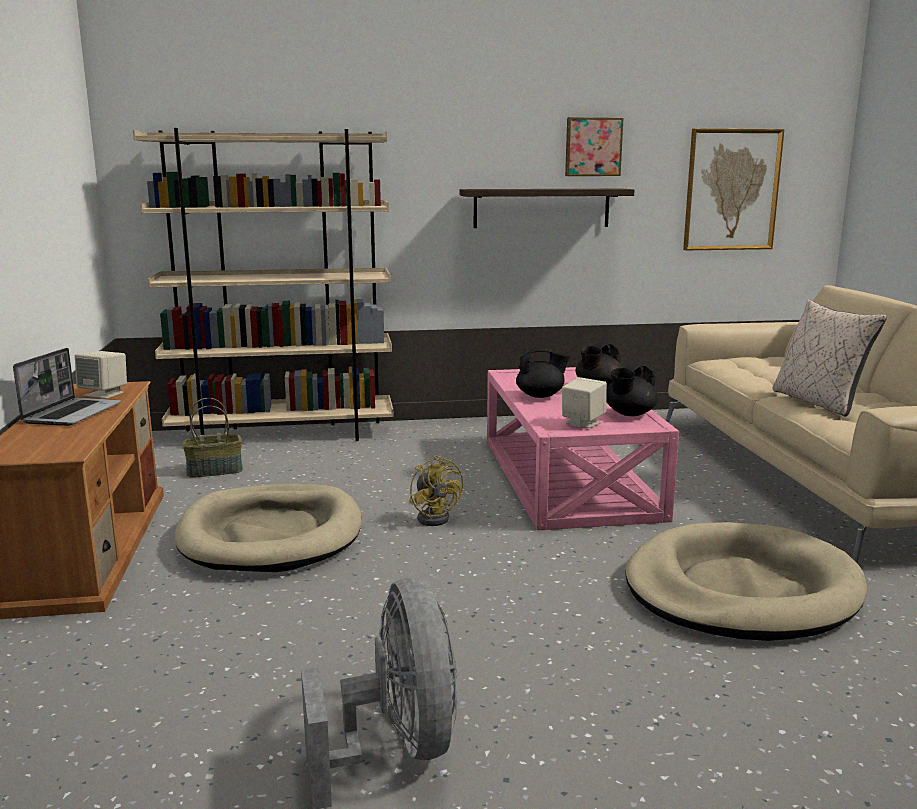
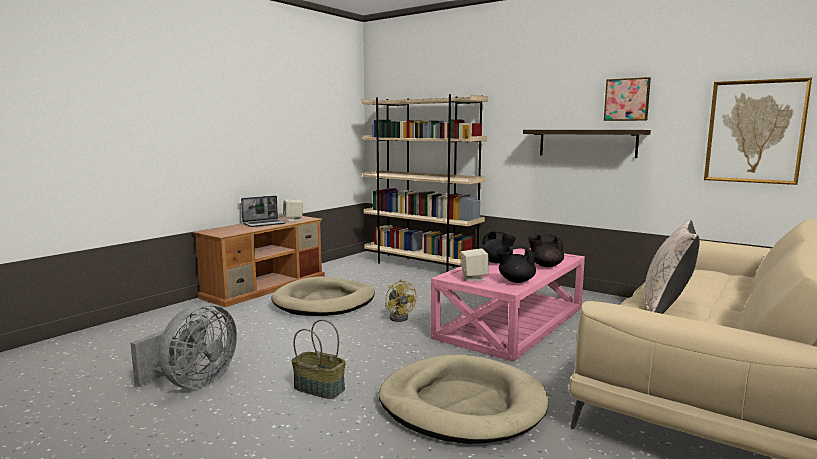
camera: 45 degrees right, 5 degrees down
basket [183,398,243,478] -> basket moved to [291,319,346,399]
yellow fan [410,455,463,526] -> yellow fan turned 45 degrees counterclockwise [385,279,417,322]

